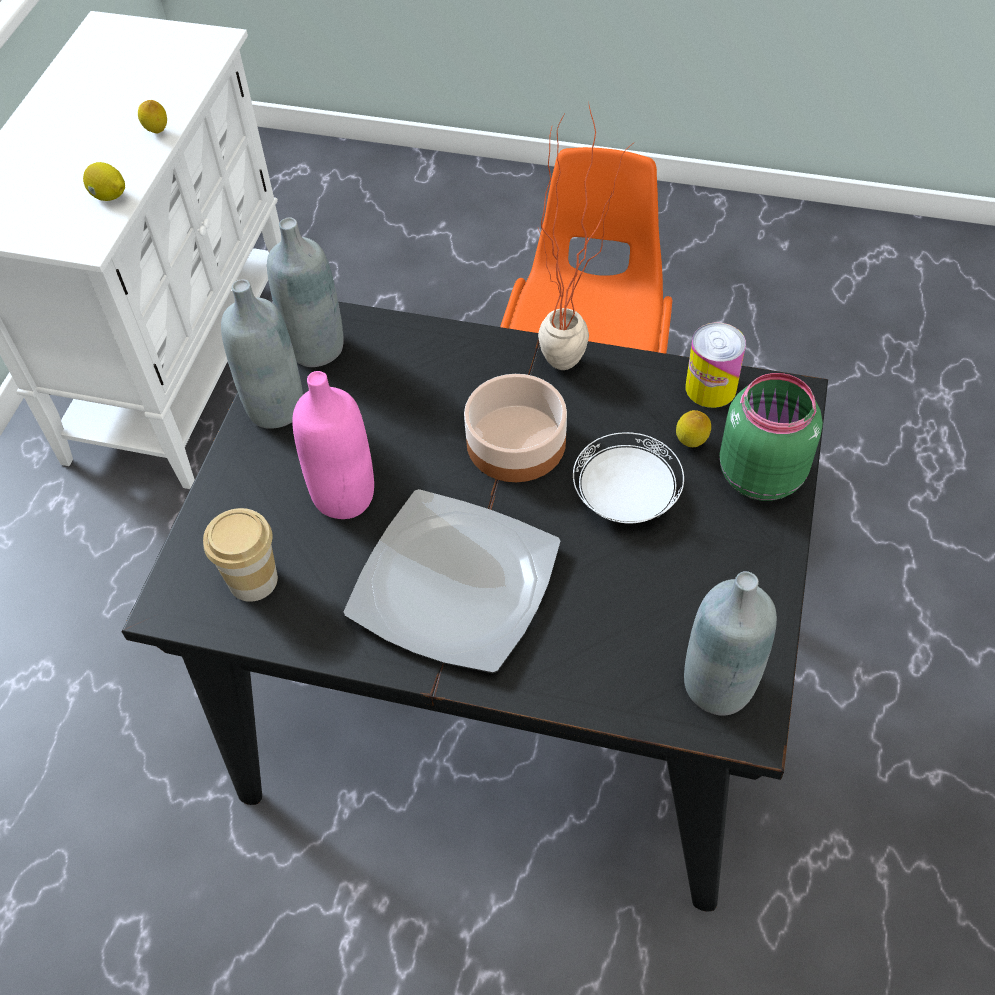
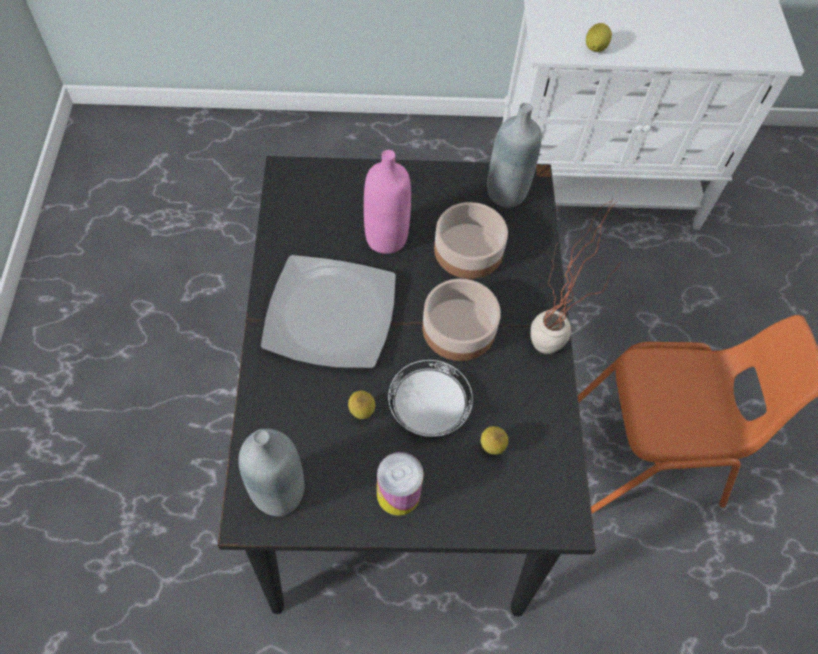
camera: 70 degrees right, 5 degrees up
lemon [138,100,167,133] -> lemon moved to [348,390,376,419]
cup [203,508,278,602] -> none
grey bottle [221,279,303,429] -> none
can [686,322,746,408] -> can moved to [377,452,423,516]
green jar [720,373,823,501] -> none
none -> bowl [434,202,508,279]

